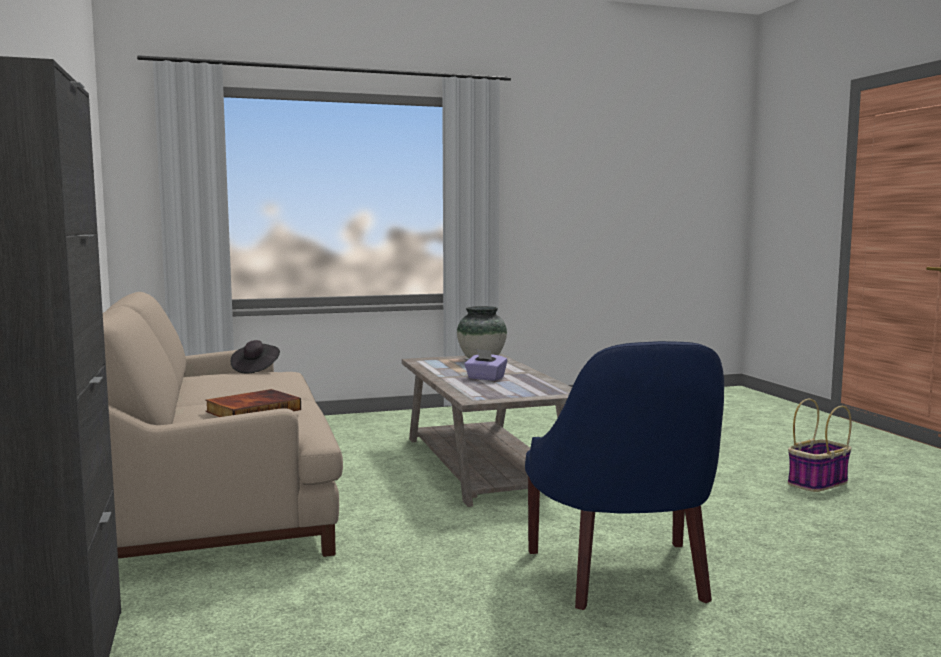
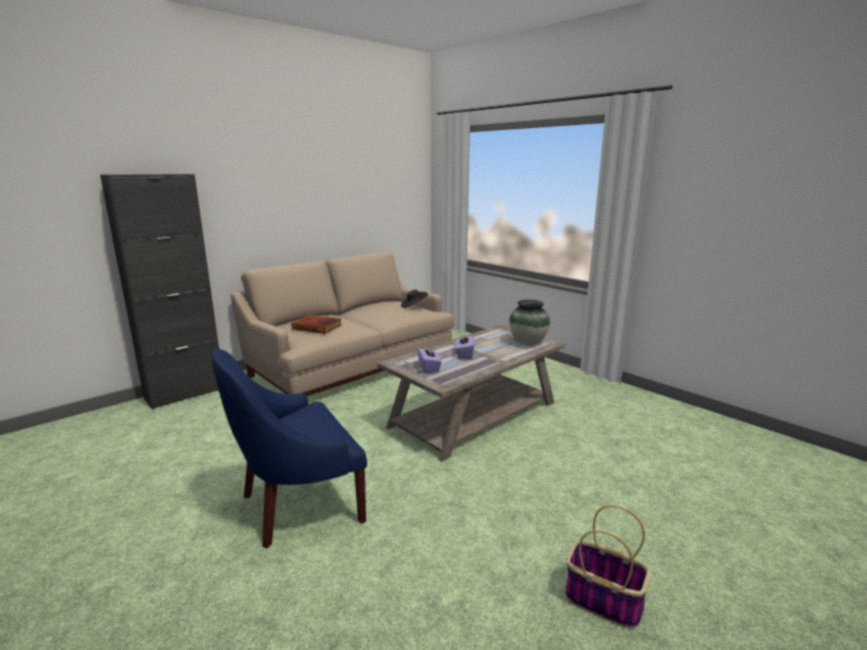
camera: 65 degrees right, 10 degrees up
none -> purple tissue box [417,344,442,373]

